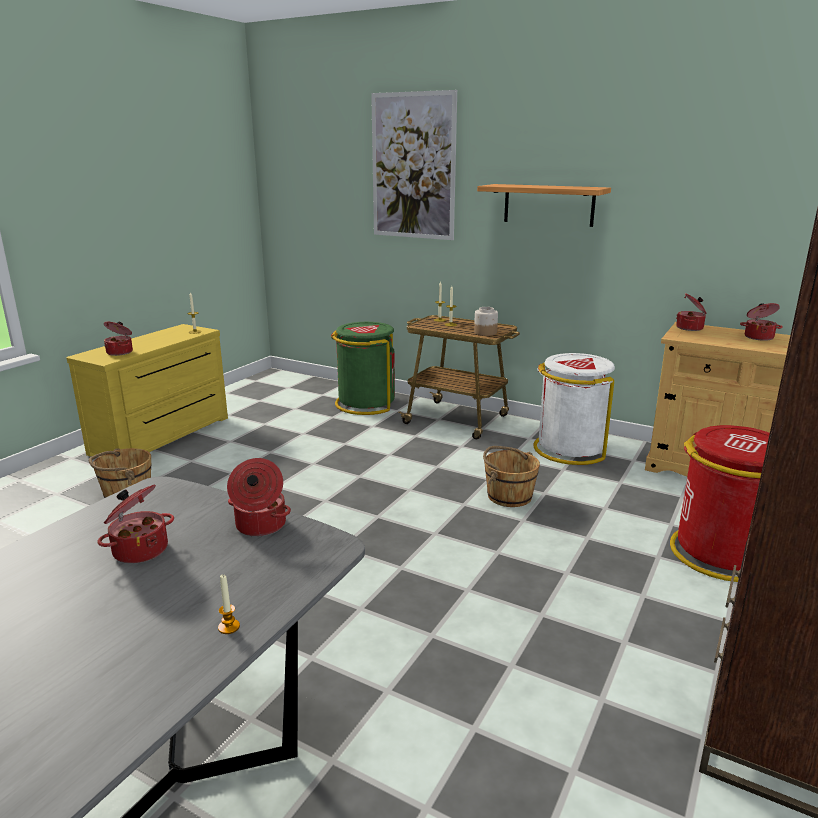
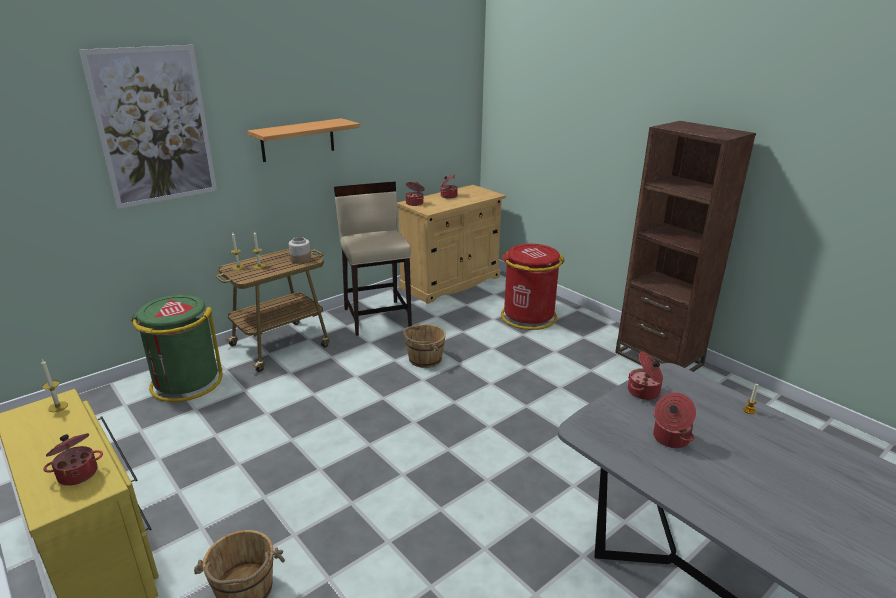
camera: 70 degrees left, 5 degrees up
white trash can [533,353,615,465] -> beige stool [334,181,412,336]

